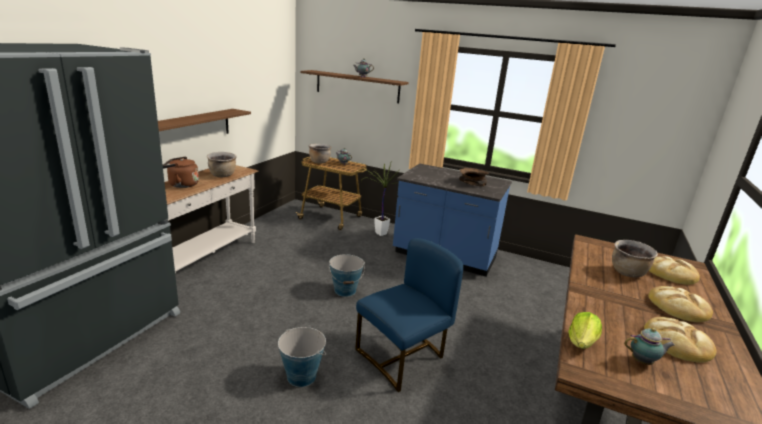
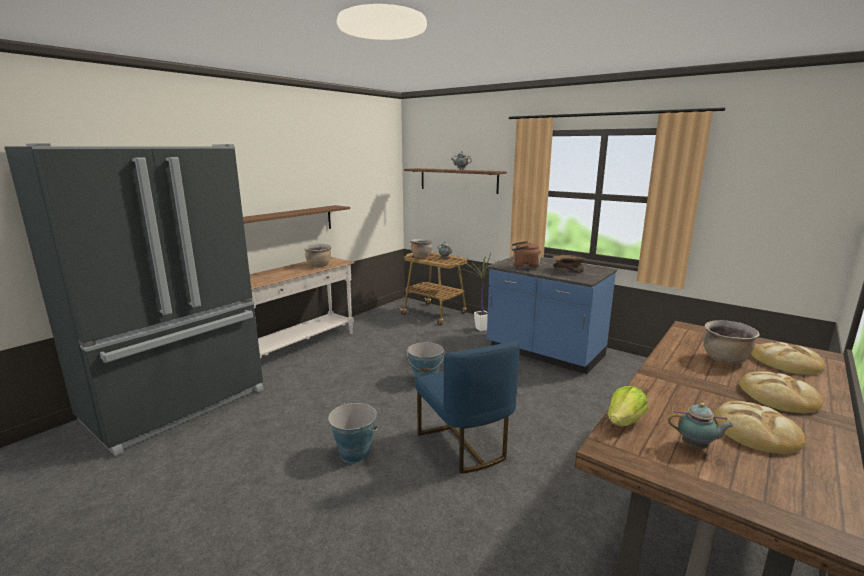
camera: 15 degrees right, 5 degrees down
brown kettle [163,157,199,188] -> brown kettle moved to [512,241,541,269]
blue chair [355,238,463,392] -> blue chair turned 90 degrees clockwise [415,340,520,474]

